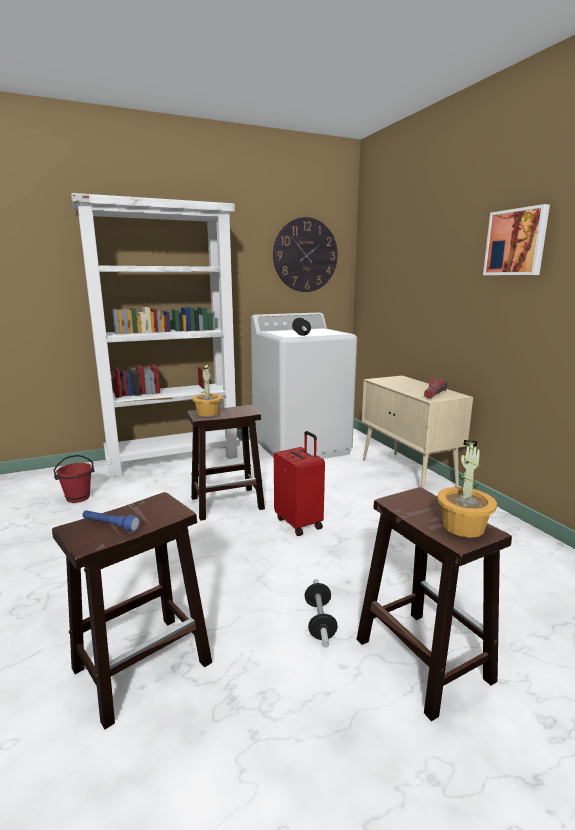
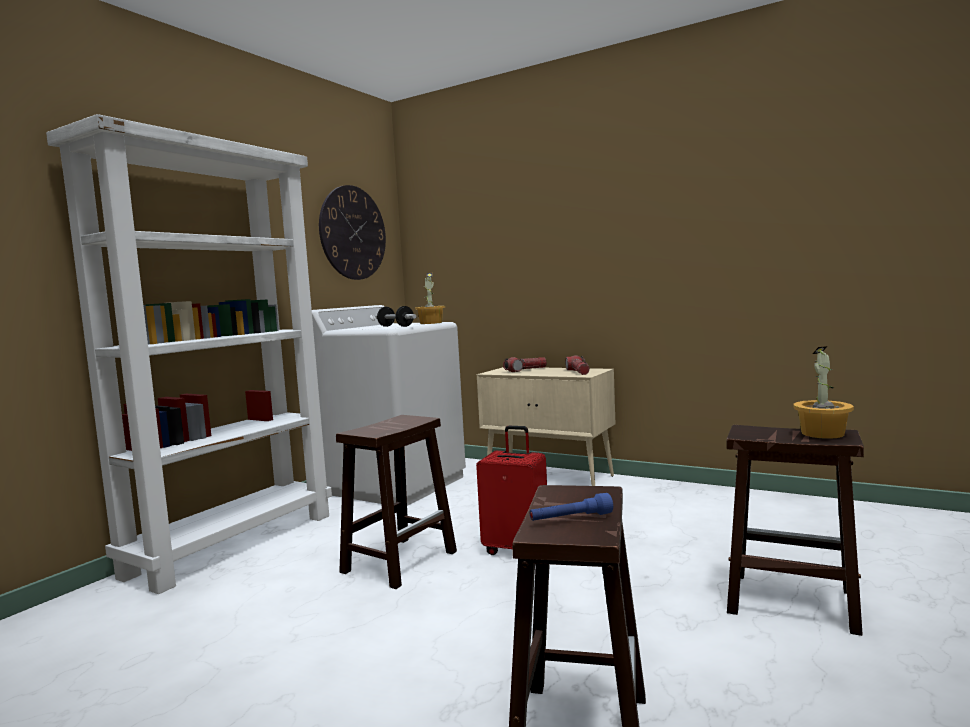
camera: 35 degrees left, 10 degrees down
red bucket [54,455,95,503] -> none
potted plant [192,364,223,417] -> potted plant moved to [415,273,445,324]
dumbbell [305,579,338,648] -> none
picture [483,204,550,275] -> none
none -> flashlight [503,357,547,372]

